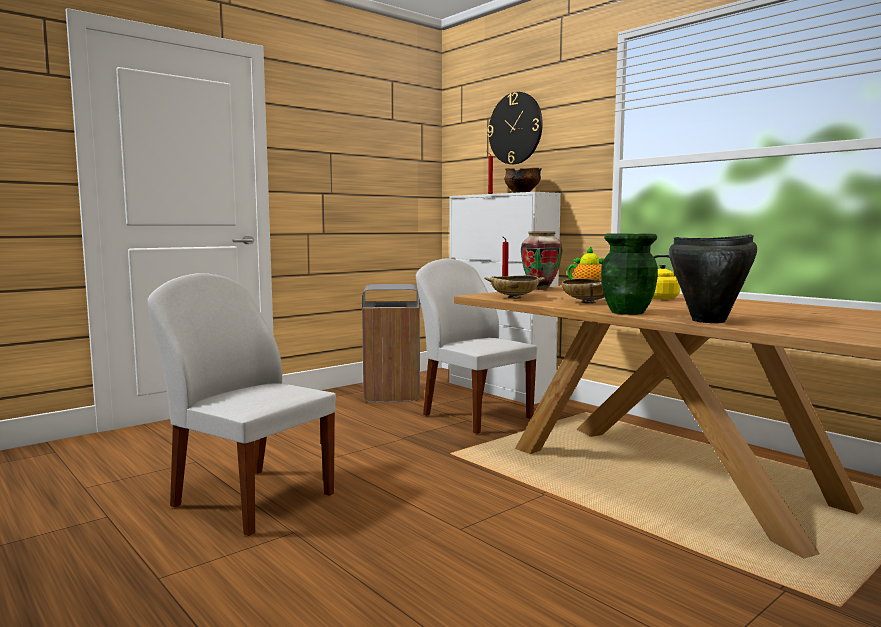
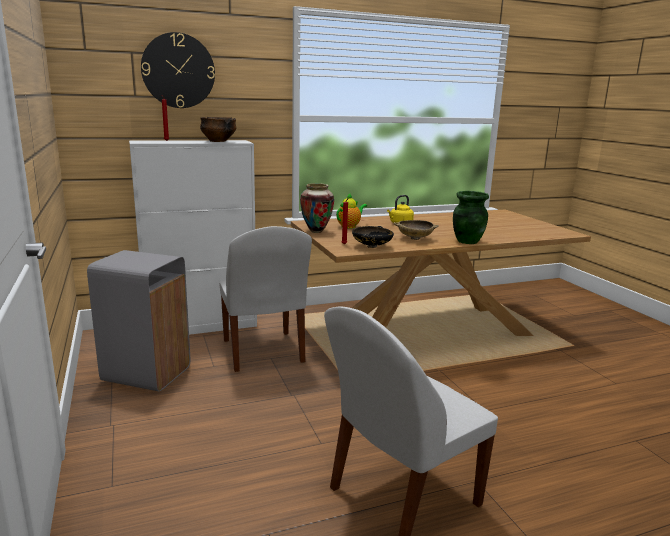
camera: 70 degrees left, 10 degrees up
white chair [416,259,538,434] -> white chair turned 90 degrees counterclockwise [219,226,312,372]
beige bowl [484,275,545,299] -> black bowl [352,226,394,248]
black cooking pot [669,234,757,323] -> none

